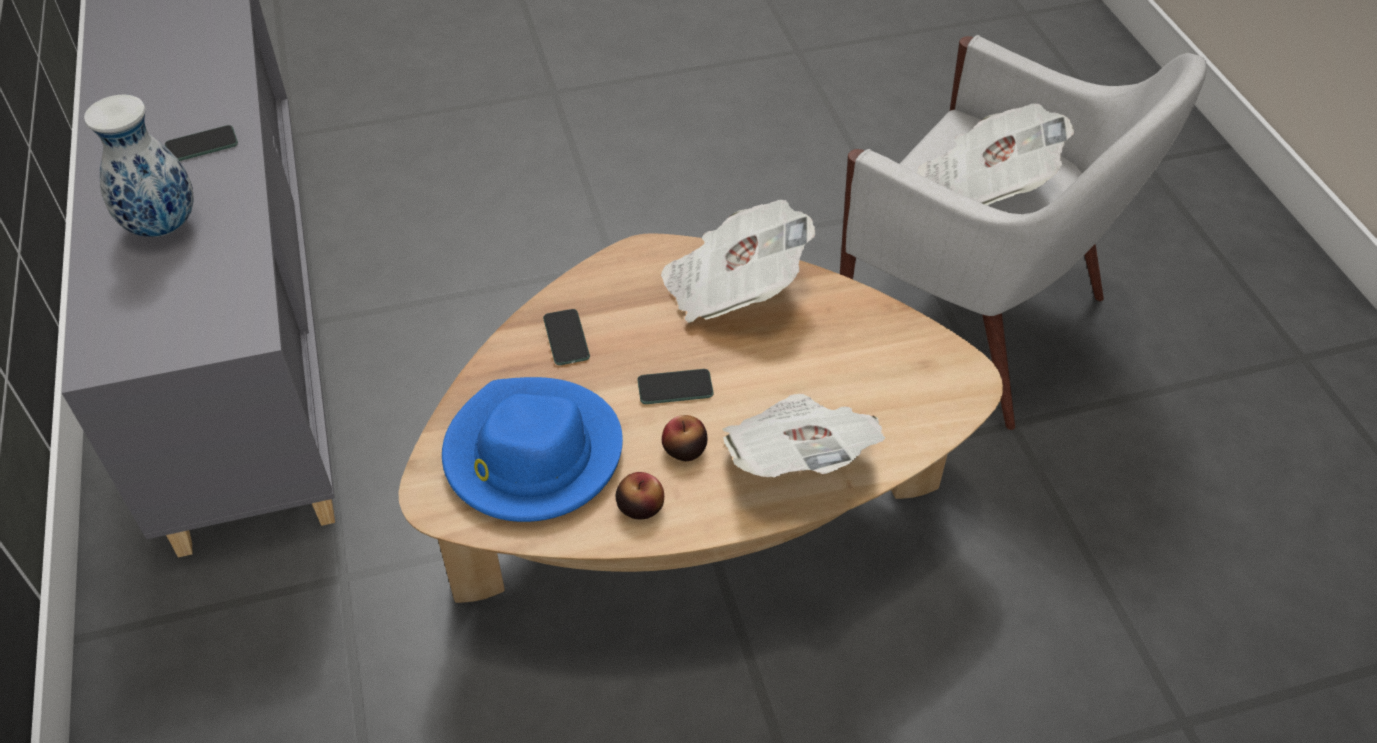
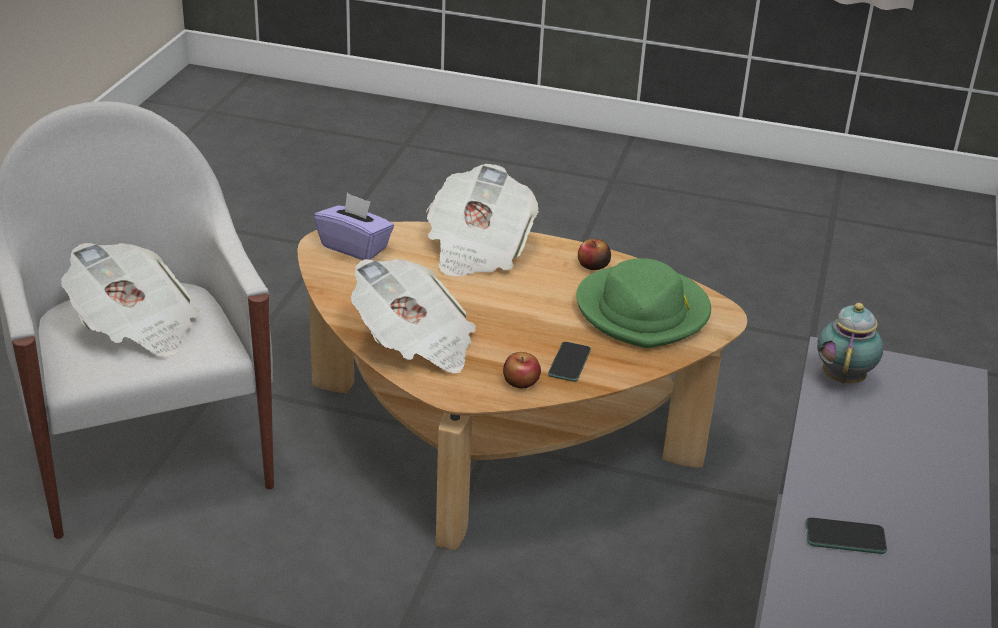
camera: 150 degrees left, 15 degrees down
vase [84,95,194,237] -> none
blue hat [442,377,623,522] -> green hat [576,258,711,348]
phone [638,369,714,404] -> none
apple [662,415,708,461] -> apple moved to [503,352,541,388]
none -> purple tissue box [314,193,394,260]
none -> teapot [817,302,883,383]

